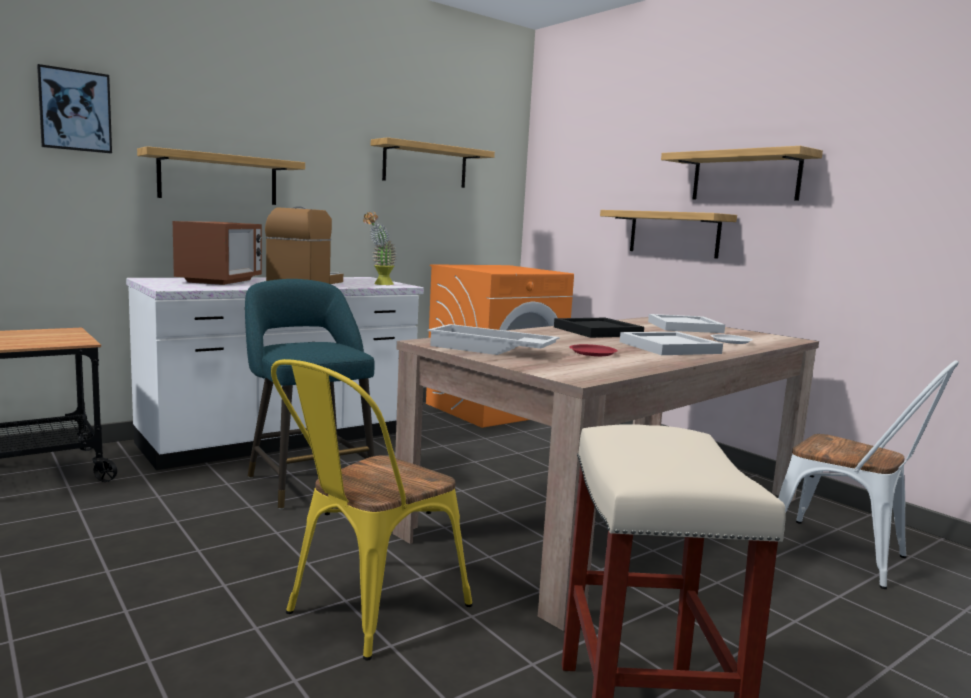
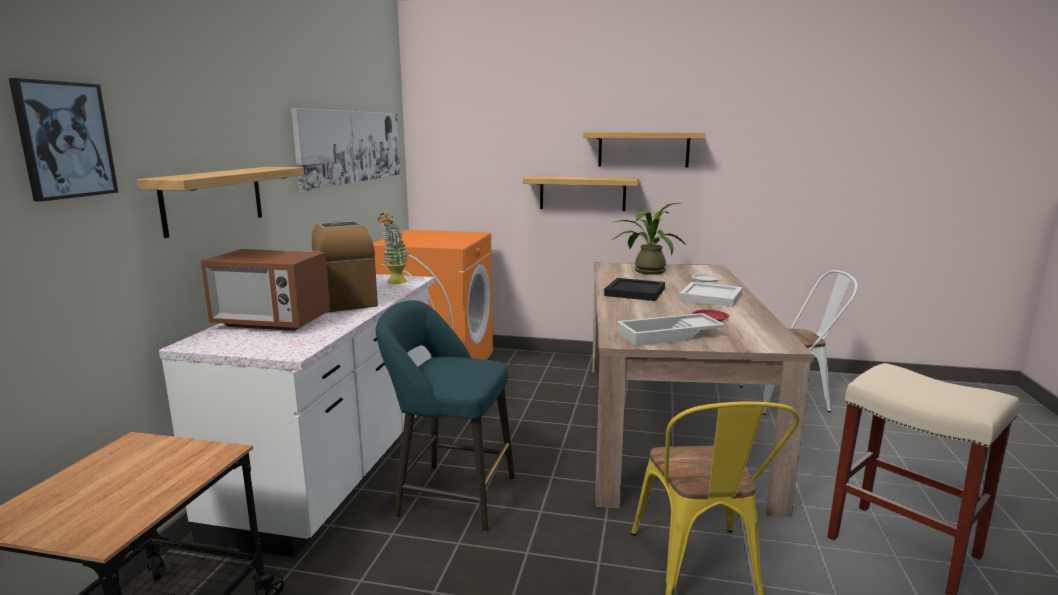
camera: 40 degrees left, 5 degrees up
microwave [173,221,262,285] -> microwave turned 135 degrees clockwise [201,249,330,331]
shelf [371,137,495,188] -> picture [291,108,400,191]
white tray [648,314,725,333] -> potted plant [611,203,688,275]

